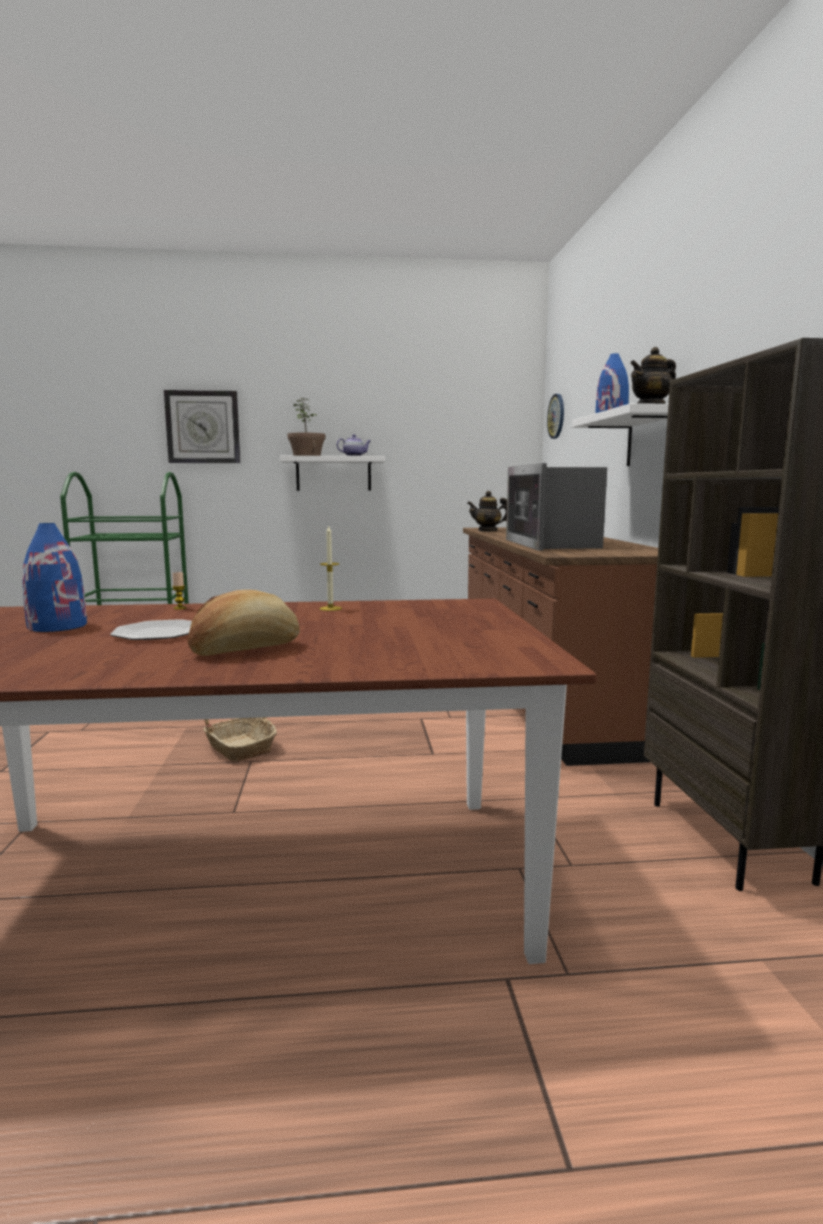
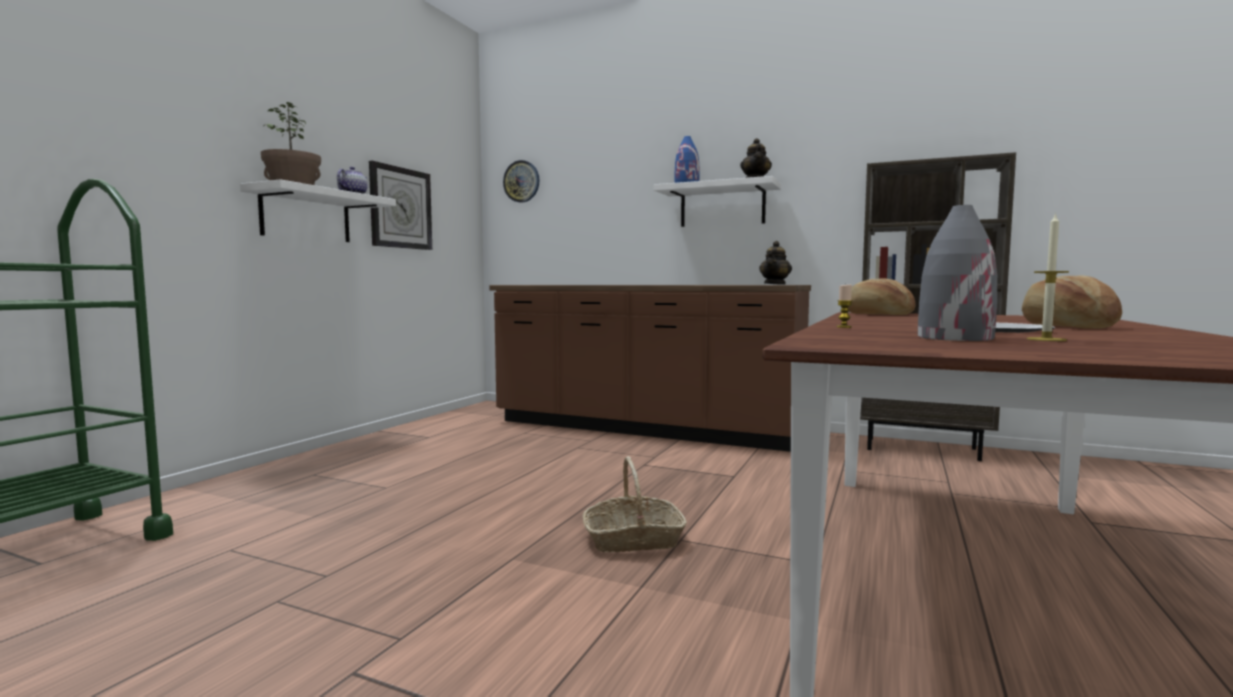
camera: 60 degrees left, 5 degrees down
blue vase [22,523,87,632] -> grey vase [918,205,997,341]
wall clock [164,390,240,463] -> wall clock moved to [369,161,432,250]
candle [320,526,342,611] -> candle moved to [1026,213,1069,341]
teapot [467,491,507,532] -> teapot moved to [759,241,792,285]
microwave [506,463,607,551] -> none
none -> bread [848,279,915,315]

